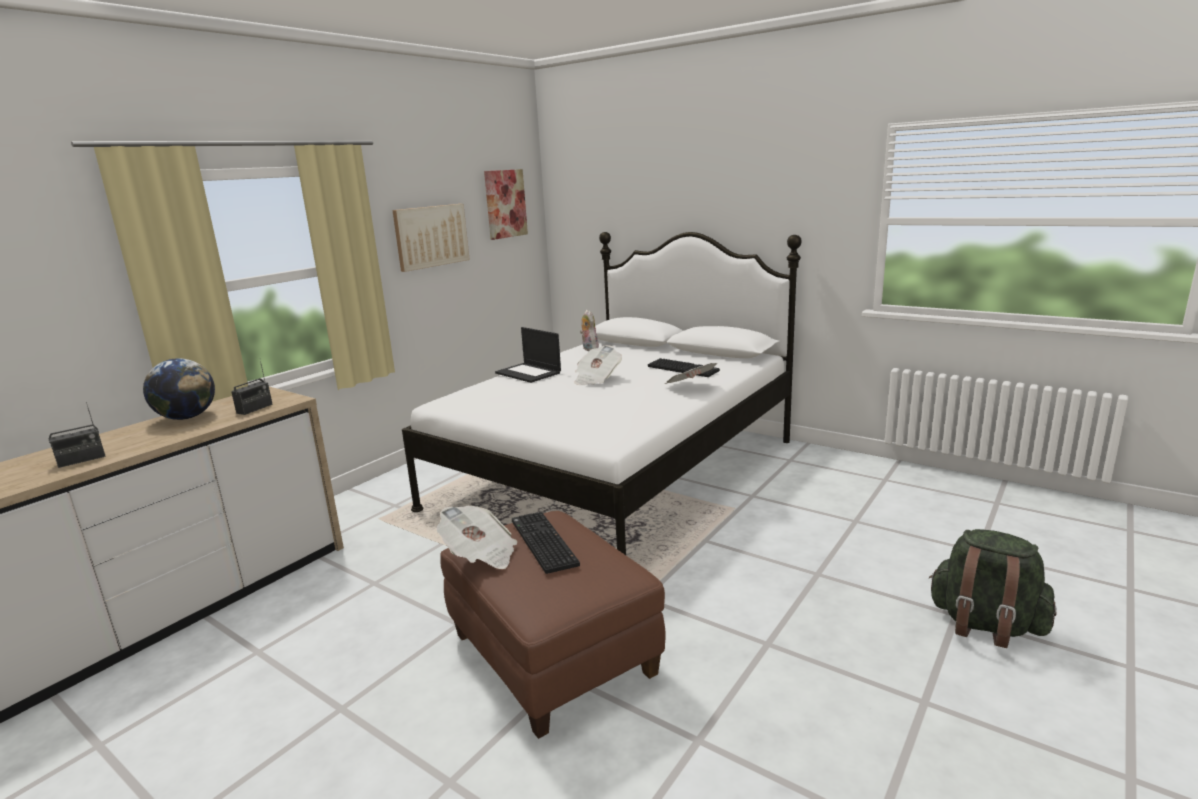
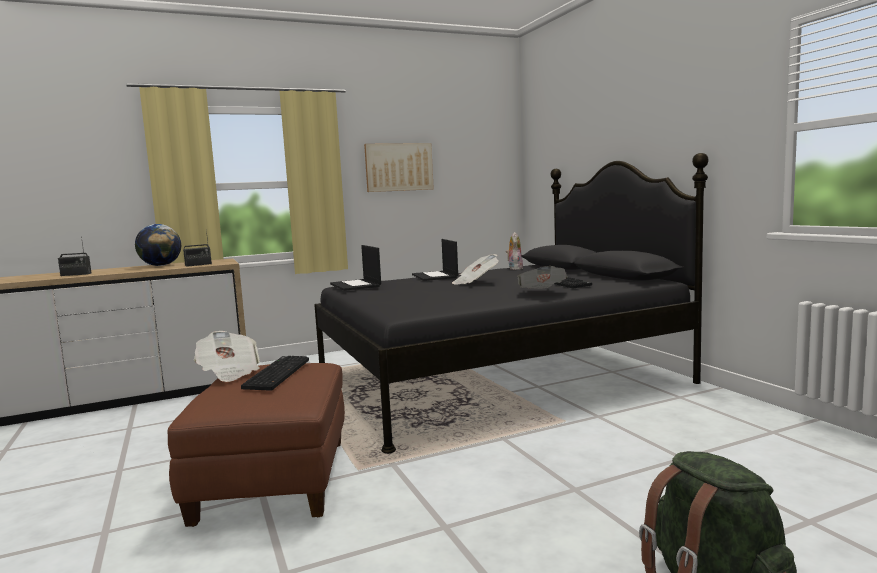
camera: 30 degrees right, 10 degrees down
white bed [402,232,802,555] -> black bed [314,153,709,454]
picture [484,169,528,240] -> none
none -> laptop [330,245,381,291]

